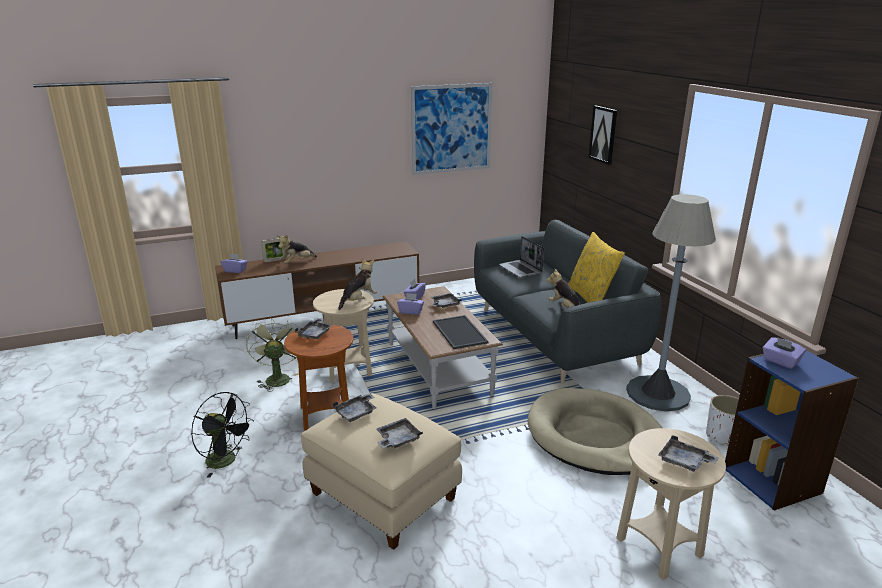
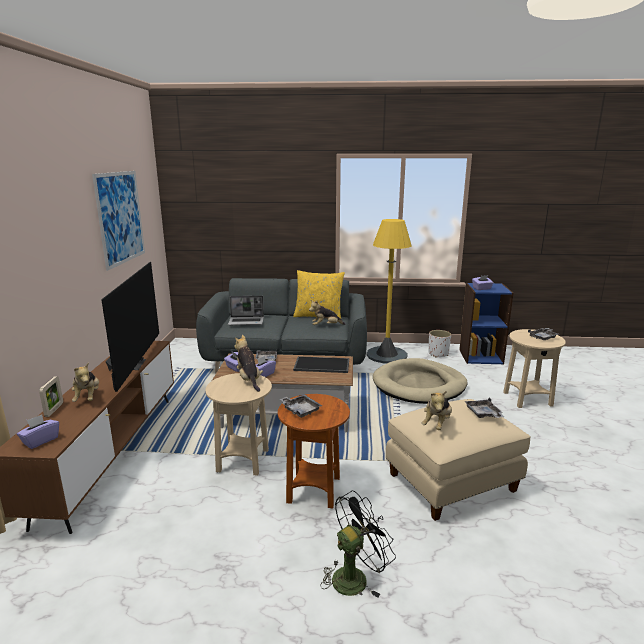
camera: 65 degrees left, 5 degrees down
green fan [246,319,299,392] -> none
grey tray [333,393,376,422] -> plush toy [421,391,452,430]
picture [588,106,617,165] -> none
grey floor lamp [626,194,716,412] -> yellow floor lamp [366,219,412,363]
none -> television [101,262,159,392]

